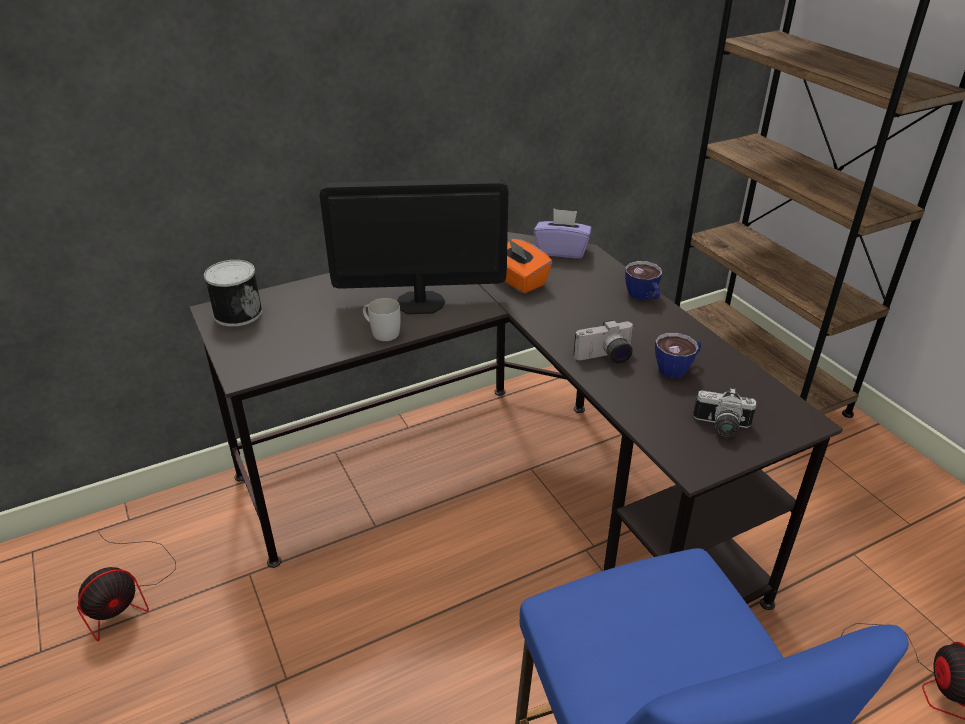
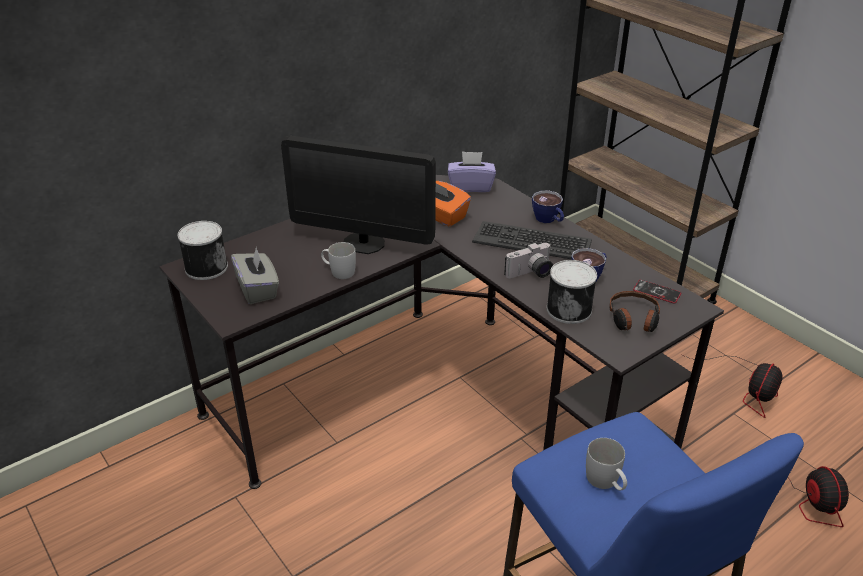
camera: 10 degrees left, 0 degrees up
fan [77,532,176,641] -> fan moved to [680,354,783,418]
monitor [319,179,508,314] -> monitor turned 150 degrees counterclockwise [281,136,436,254]
camera [693,388,756,437] -> headphones [610,291,660,332]
none -> grey tissue box [231,247,279,304]
none -> keyboard [472,221,592,259]
none -> can [546,260,597,324]
none -> white mug [586,438,627,491]
none -> phone [633,280,681,304]

